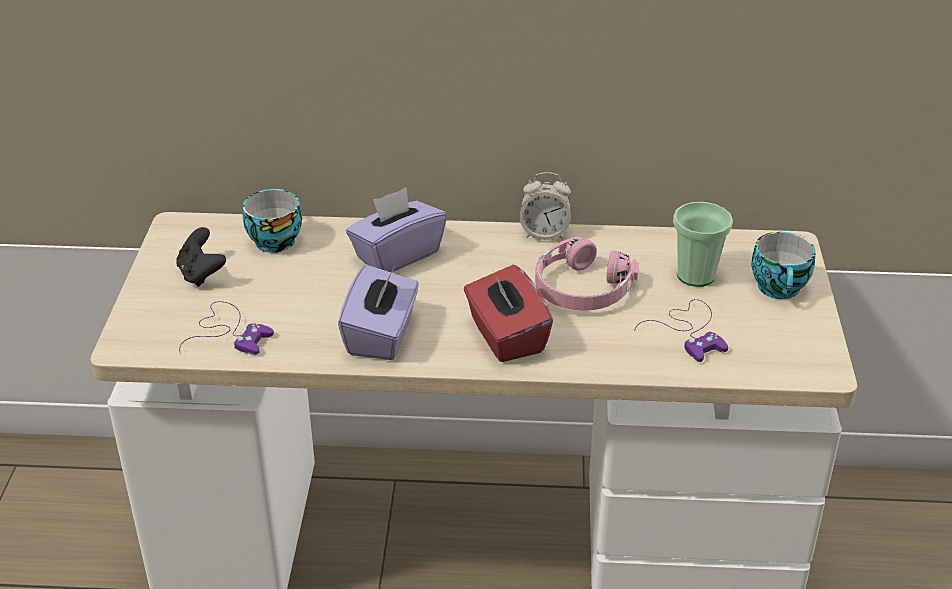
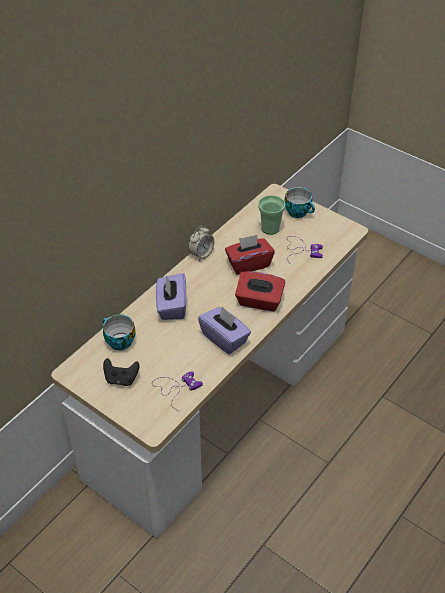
camera: 55 degrees left, 10 degrees up
pink headphones [535,237,639,311] -> red tissue box [225,235,275,275]

